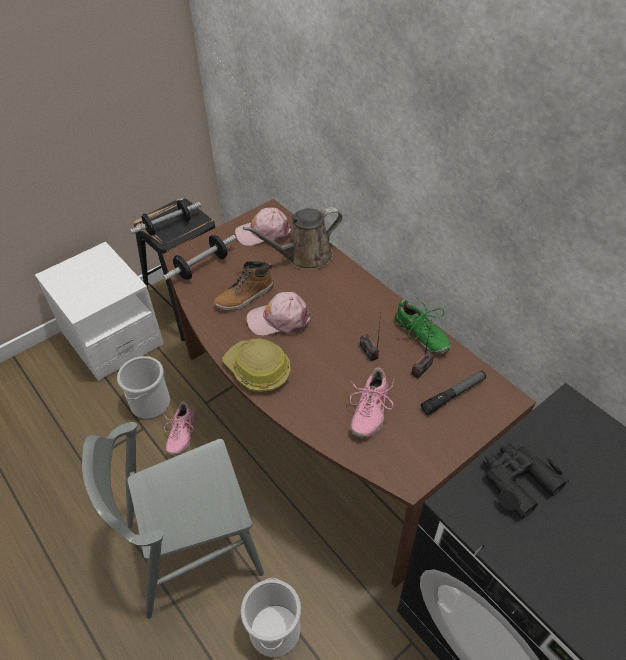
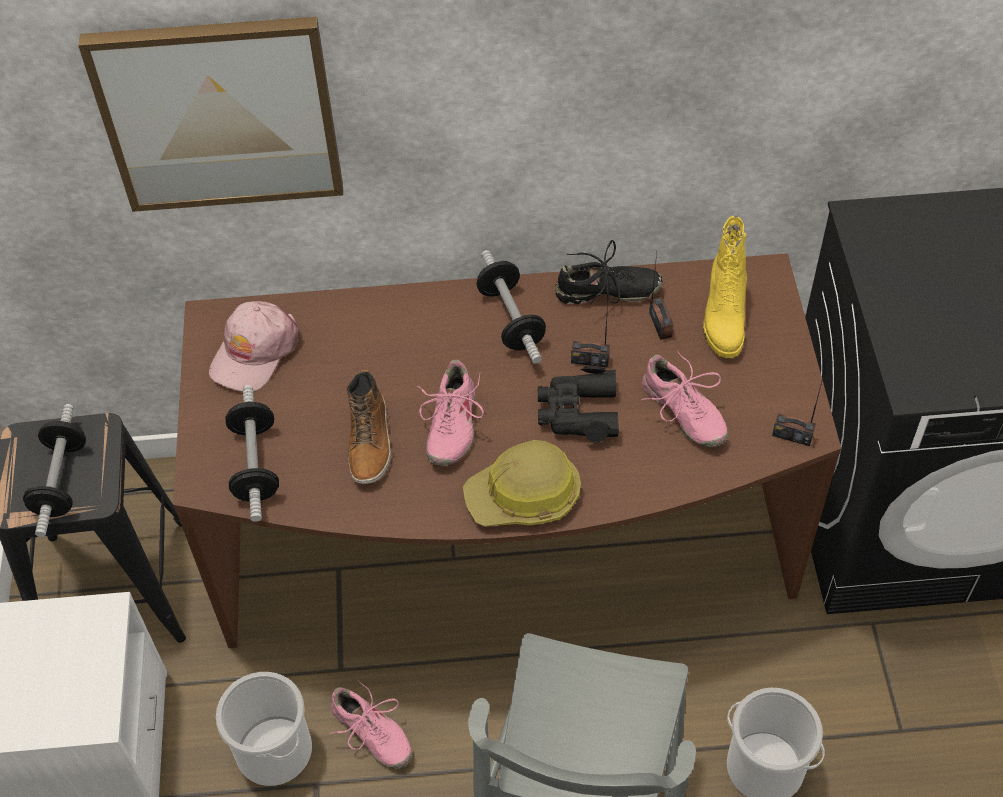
camera: 55 degrees left, 5 degrees up
brown watering can [243,207,342,269] -> none
pink cap [246,292,311,335] -> pink shoe [417,360,484,466]
green shoe [395,298,451,354] -> black shoe [555,240,663,305]
flashlight [421,370,486,415] -> yellow boot [703,216,747,358]
black binoculars [483,442,569,519] -> black binoculars moved to [538,366,619,442]
none -> picture [78,17,343,212]
none -> dumbbell [476,250,546,364]
none -> radio [772,374,824,446]

